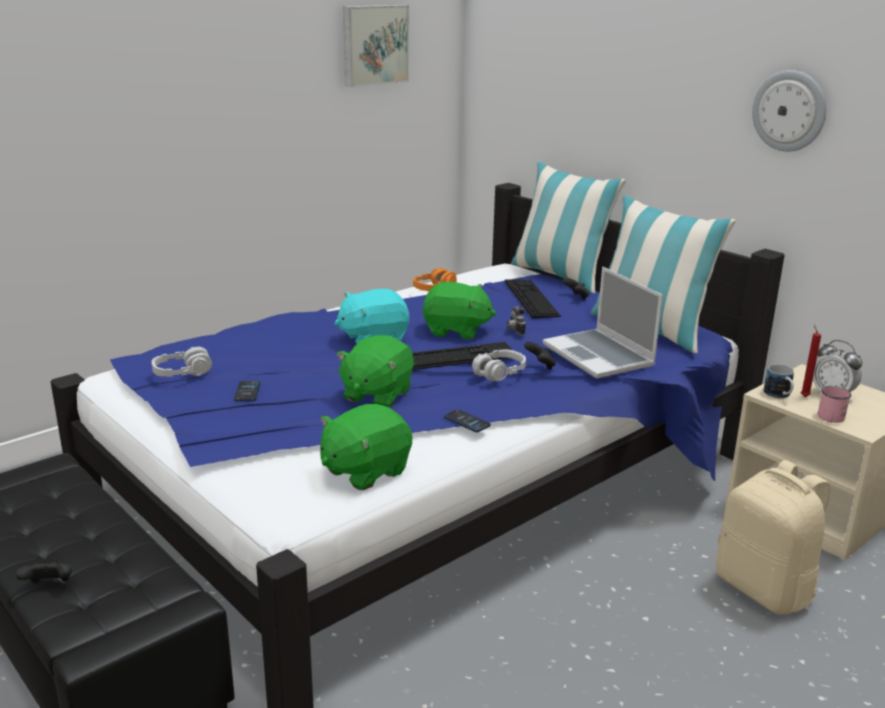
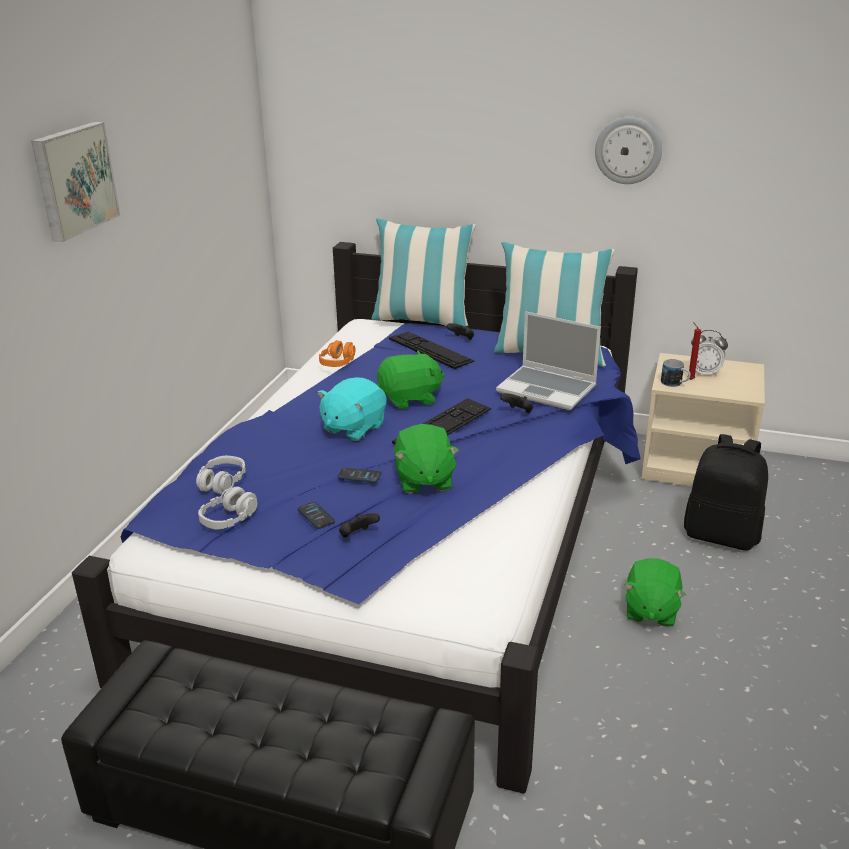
camera: 30 degrees left, 5 degrees up
black game controller [16,560,72,583] -> black game controller moved to [339,513,380,537]
green plush toy [320,404,413,490] -> green plush toy moved to [624,558,686,627]
picture [343,5,409,87] -> picture moved to [31,122,120,242]
phone [444,410,490,432] -> phone moved to [338,468,381,483]
grey headphones [472,349,526,381] -> grey headphones moved to [196,456,246,494]
camera [507,306,526,335] -> none
beige backpack [716,460,831,615] -> black backpack [684,434,768,550]
pink mug [818,386,851,423] -> none

